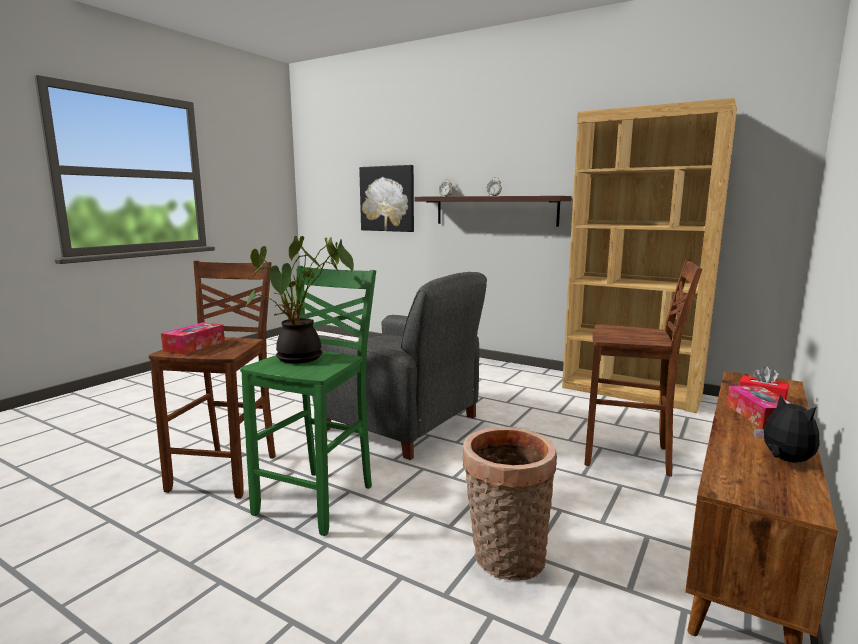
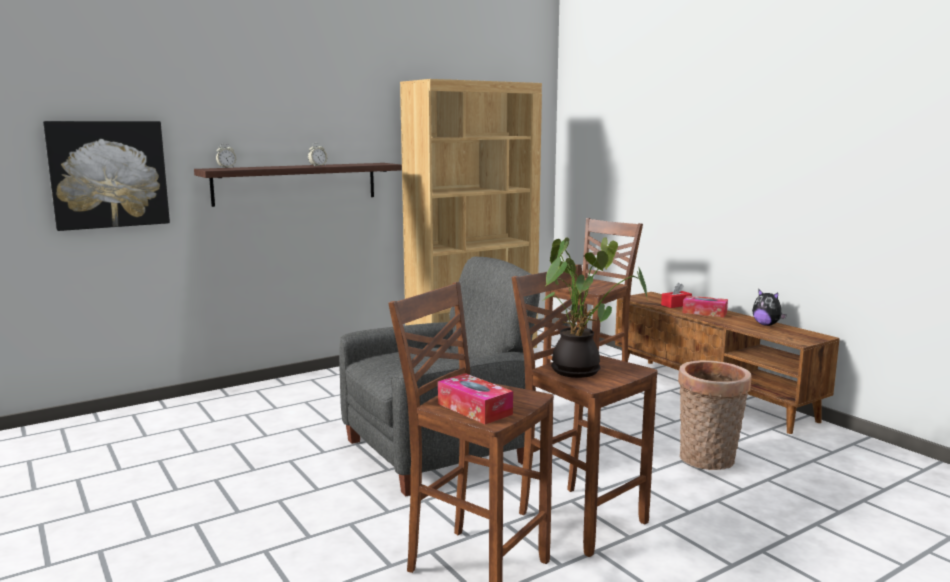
camera: 65 degrees left, 0 degrees up
green stool [240,266,376,536] -> brown stool [512,264,658,557]
plush toy [754,394,819,463] -> plush toy turned 135 degrees counterclockwise [752,289,787,326]

